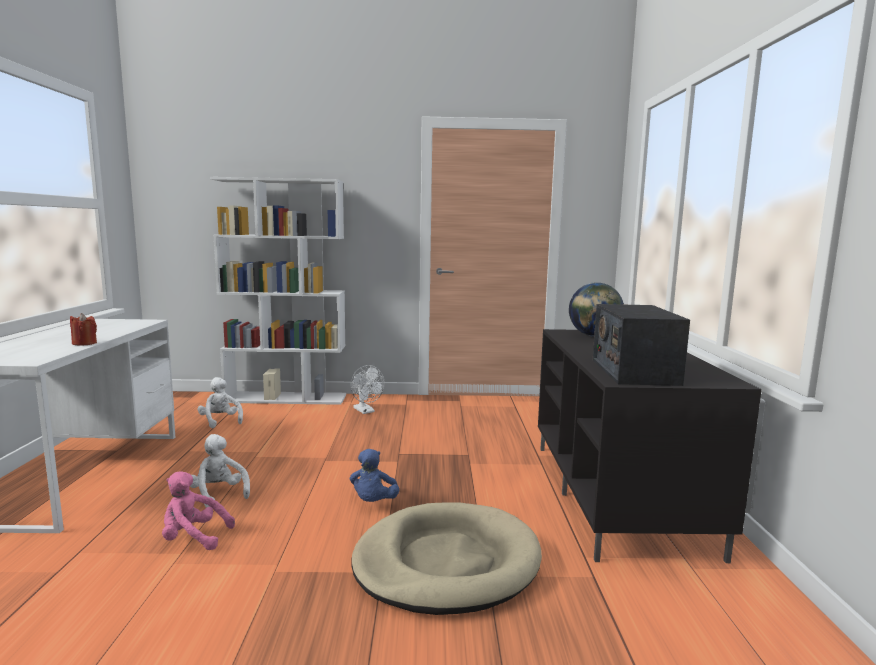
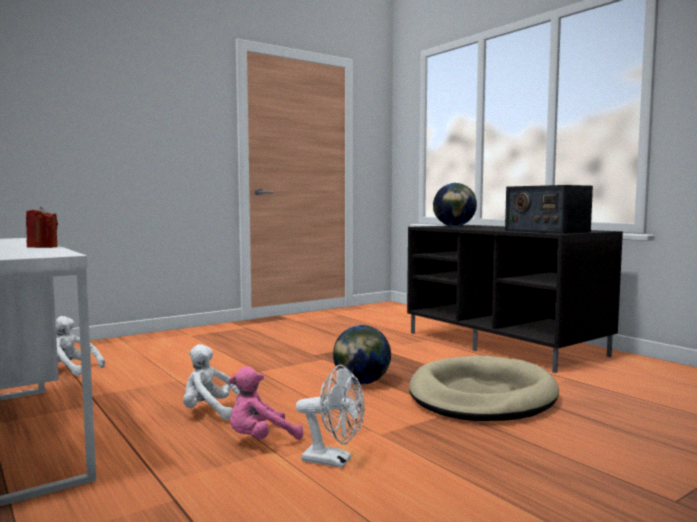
camera: 35 degrees left, 5 degrees down
white bookcase [210,177,346,405] -> none
blue plush toy [350,449,399,502] -> globe [333,325,391,384]
white fan [351,365,384,414] -> white fan moved to [296,365,365,468]

